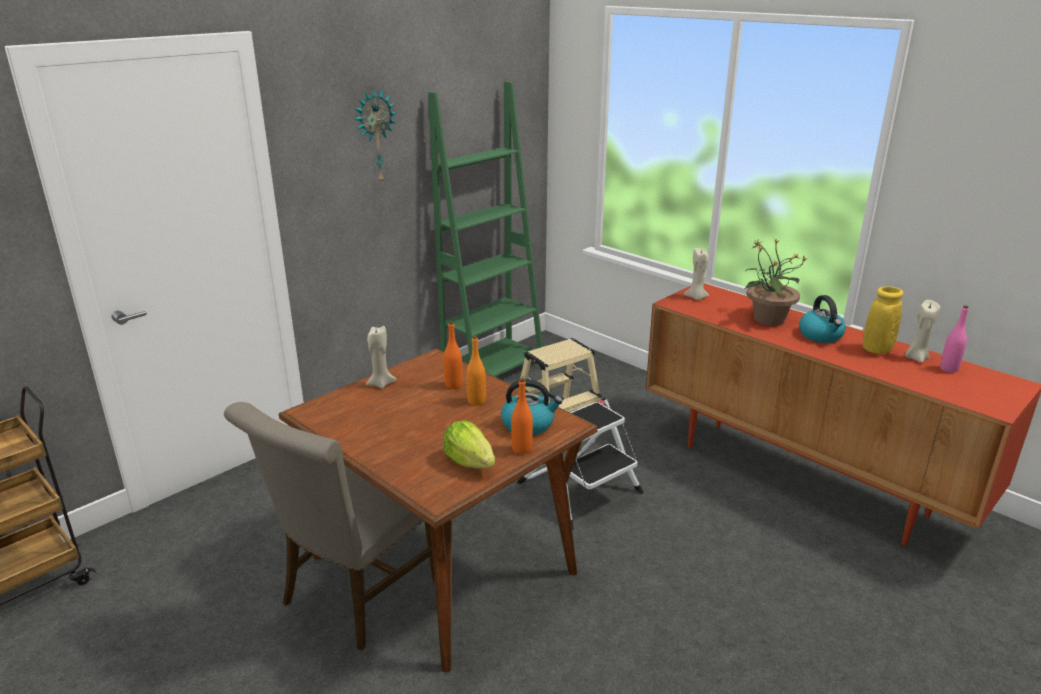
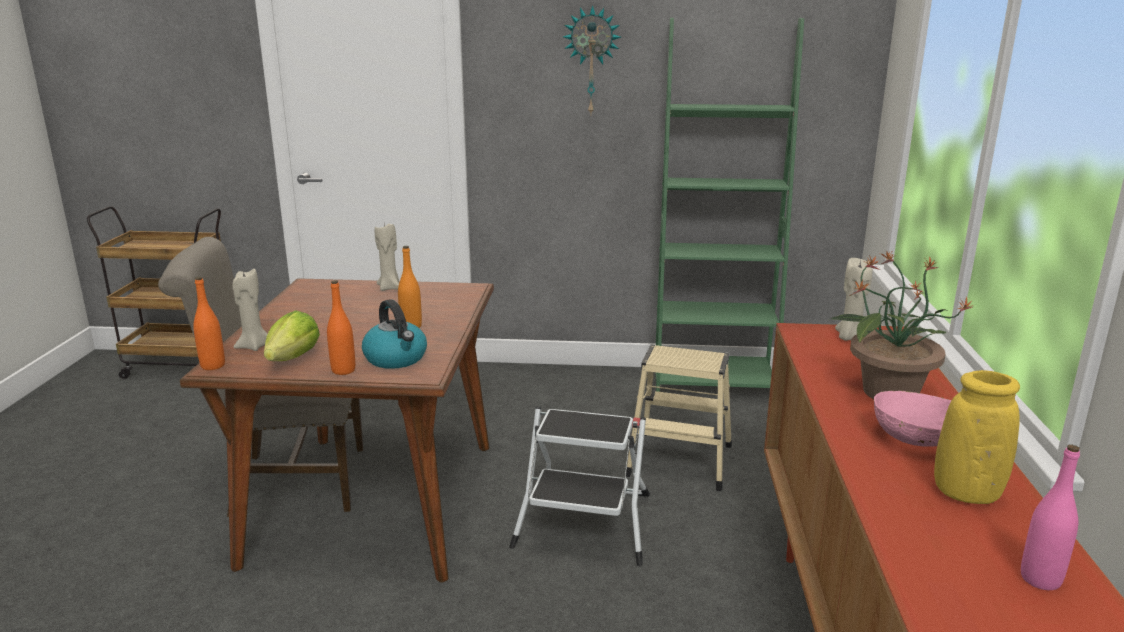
camera: 50 degrees right, 5 degrees down
orange bottle [443,321,463,389] -> orange bottle moved to [193,277,225,370]
kettle [799,295,846,343] -> pink bowl [874,391,952,447]
beige candle [905,300,940,363] -> beige candle moved to [232,269,268,351]

